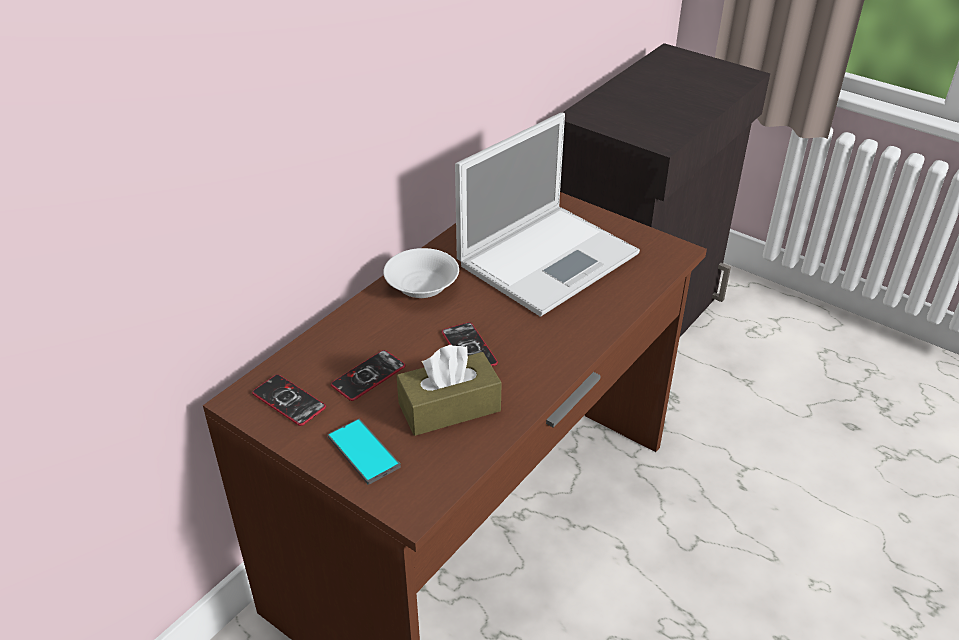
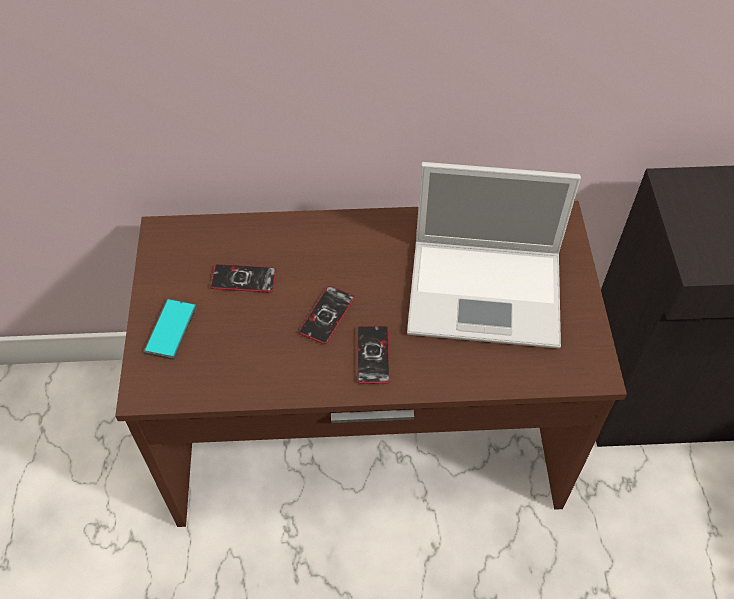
camera: 50 degrees right, 15 degrees up
phone [252,374,326,426] -> phone moved to [357,326,390,384]
white bowl [383,248,459,298] -> none
brown tissue box [397,345,502,436] -> none

